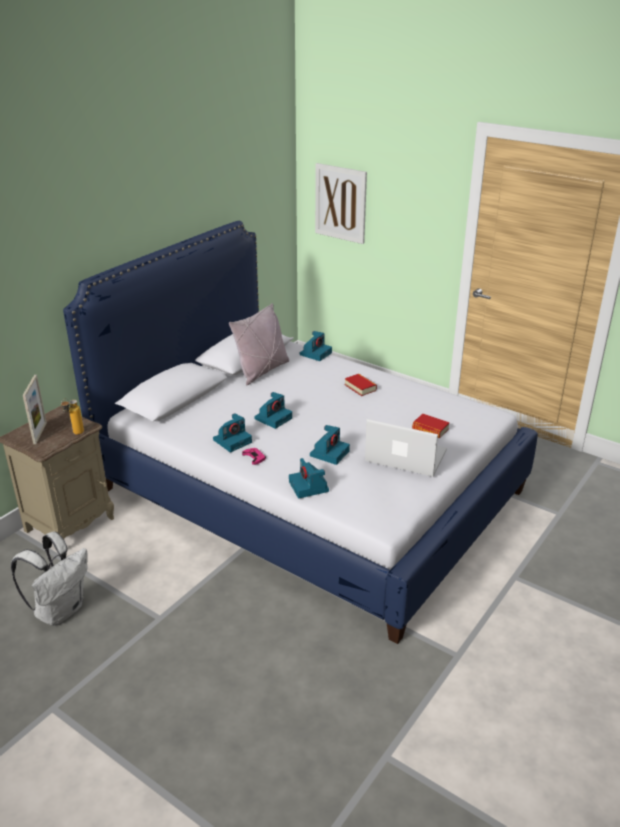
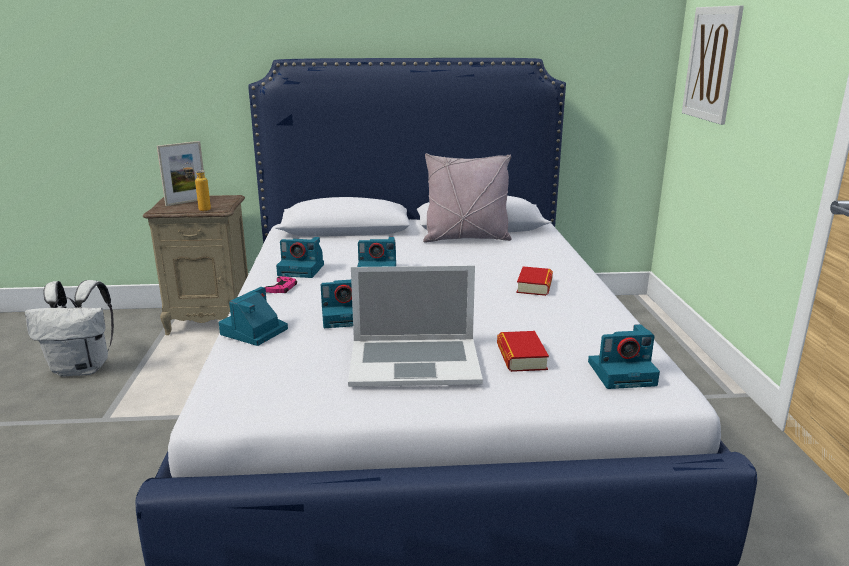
camera: 50 degrees right, 10 degrees down
camera [300,331,332,361] -> camera moved to [588,324,660,389]
laptop [365,419,447,477] -> laptop turned 105 degrees clockwise [348,265,483,387]

